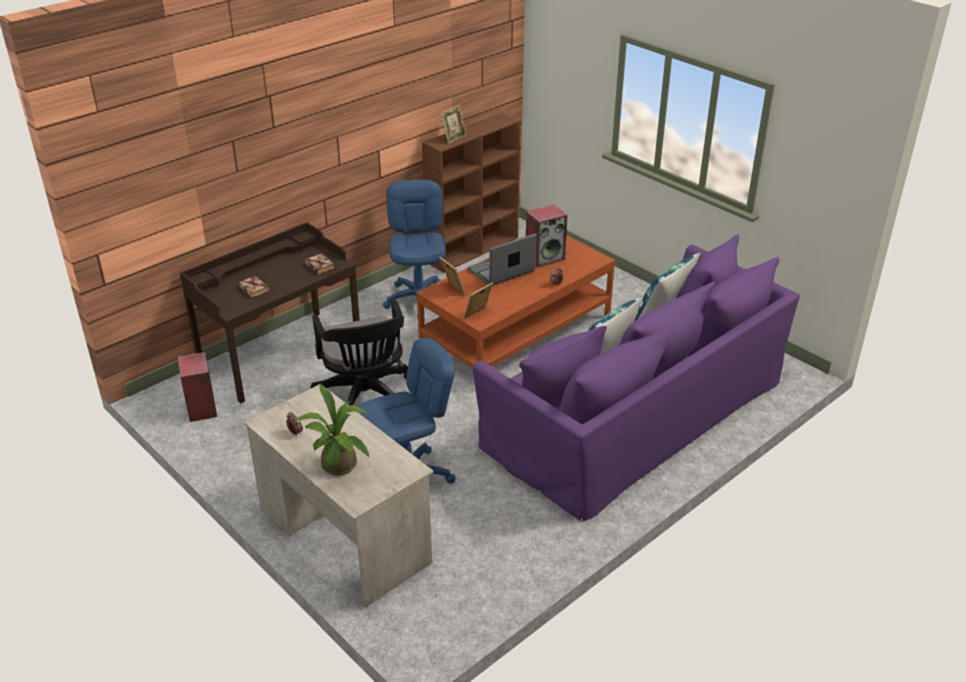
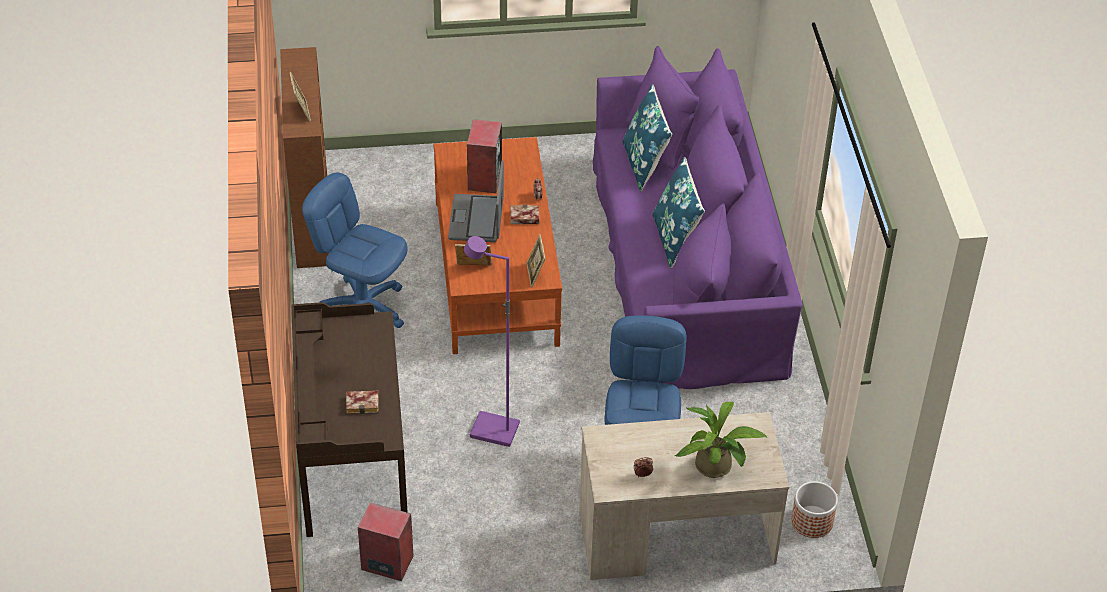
camera: 55 degrees left, 10 degrees up
book [306,254,334,274] -> book moved to [510,204,539,224]
black office chair [310,300,408,406] -> purple floor lamp [464,236,520,447]
none -> planter [791,481,838,538]

